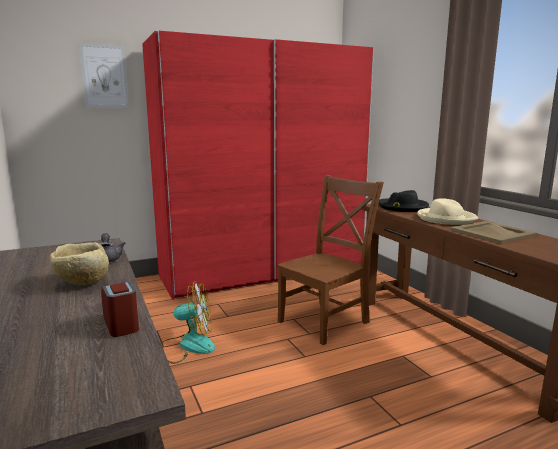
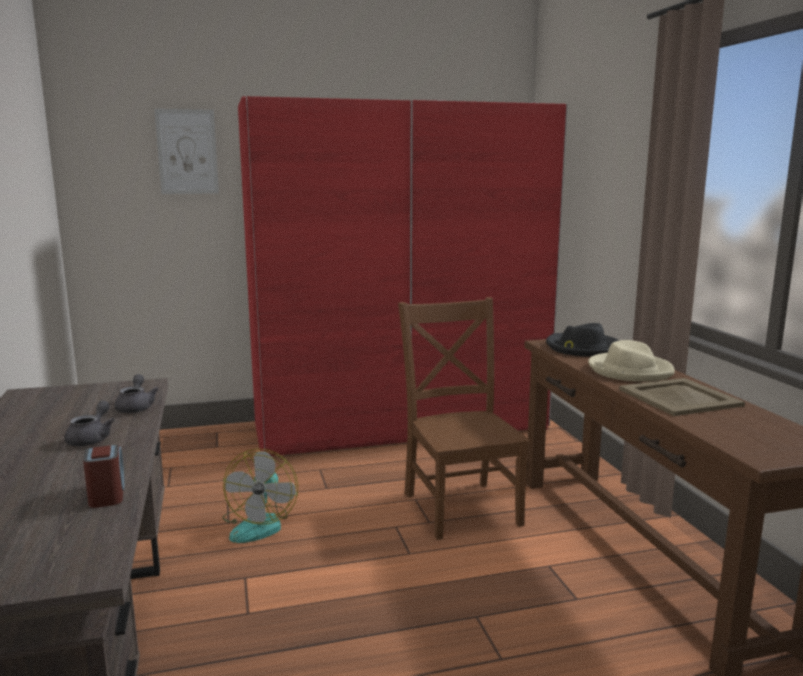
camera: 10 degrees right, 0 degrees up
beige bowl [50,242,109,285] -> grey teapot [64,401,114,446]
fan [161,282,215,364] -> fan turned 90 degrees clockwise [222,449,298,543]
brown chair [277,175,384,345] -> brown chair turned 75 degrees counterclockwise [398,297,531,540]

